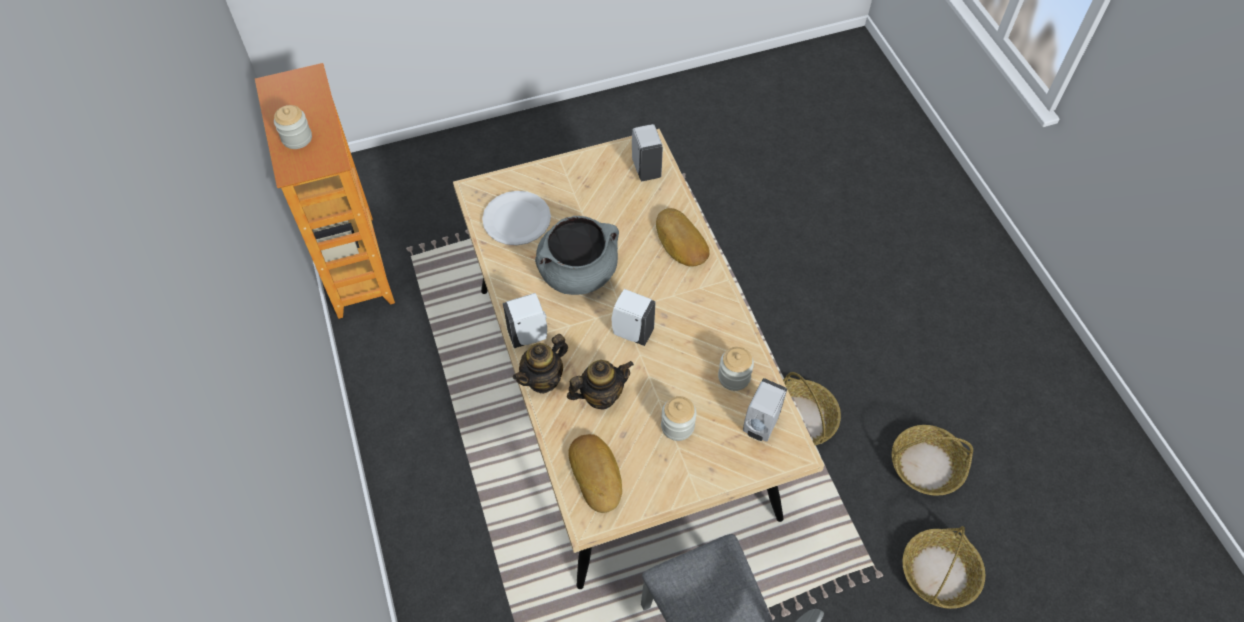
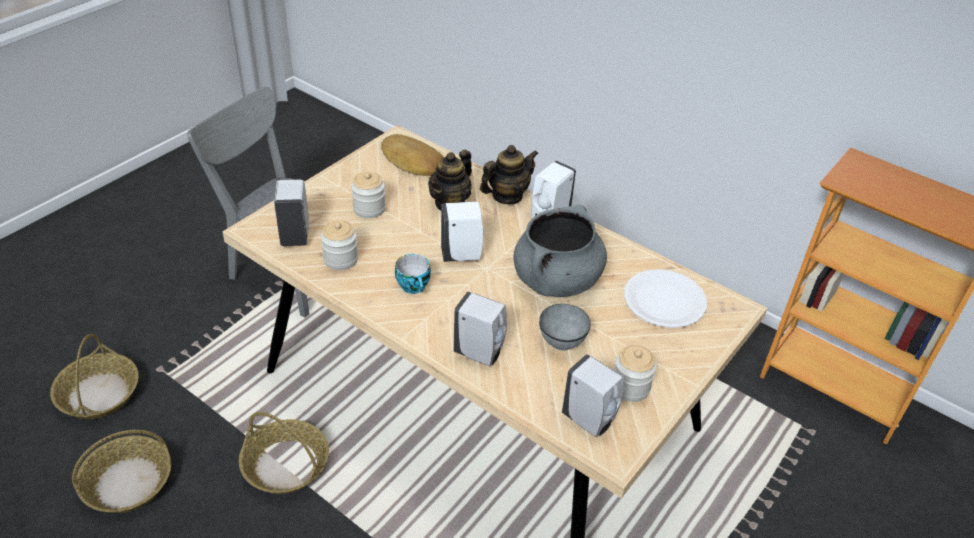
camera: 145 degrees right, 15 degrees down
jar [274,105,312,149] -> jar moved to [614,345,656,402]
teapot [513,334,568,394] -> teapot turned 45 degrees clockwise [480,145,539,204]
bread [656,208,710,267] -> white soap dispenser [454,292,507,366]
none -> cup [395,254,431,294]
none -> grey bowl [539,304,591,351]

